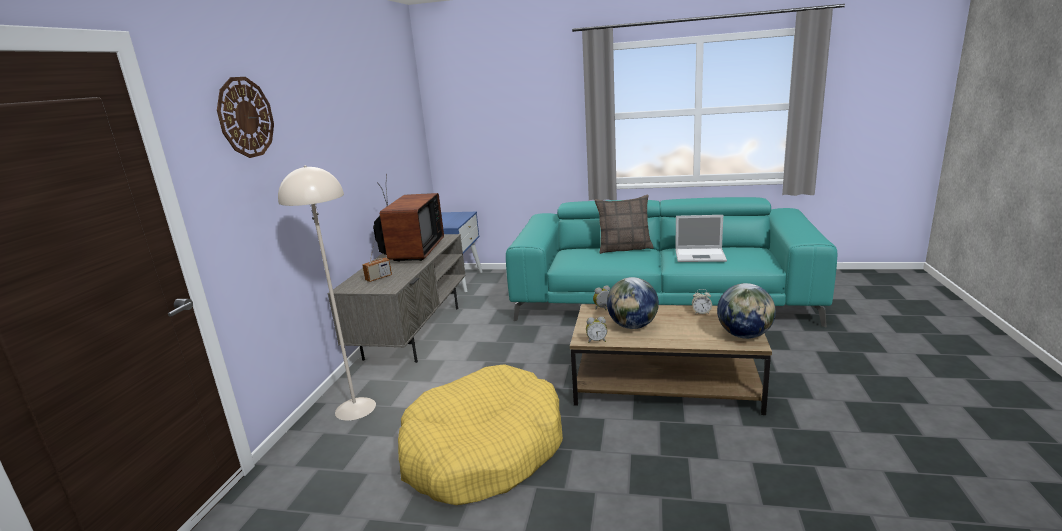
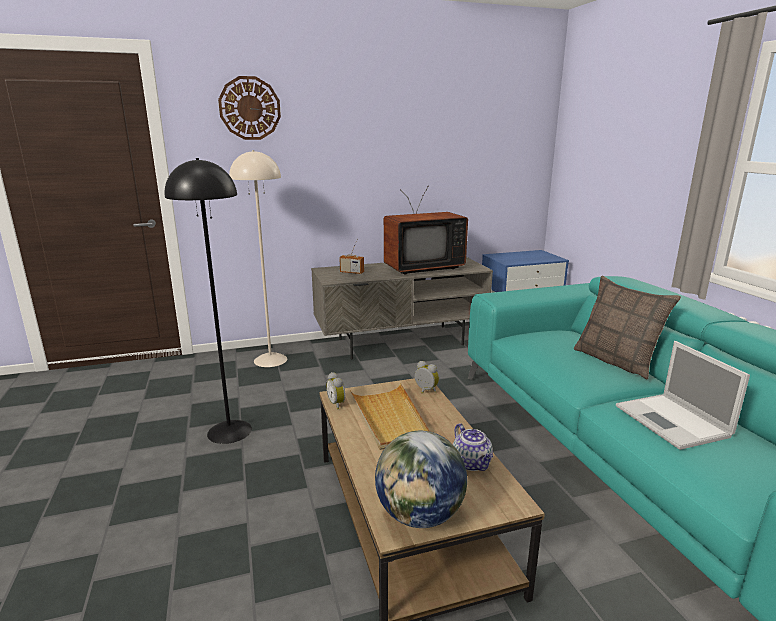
camera: 60 degrees right, 0 degrees up
yellow dog bed [398,364,563,505] -> black floor lamp [165,158,252,444]
globe [607,277,659,329] -> beige tray [350,383,430,450]
alarm clock [692,289,712,314] -> teapot [453,423,493,471]

